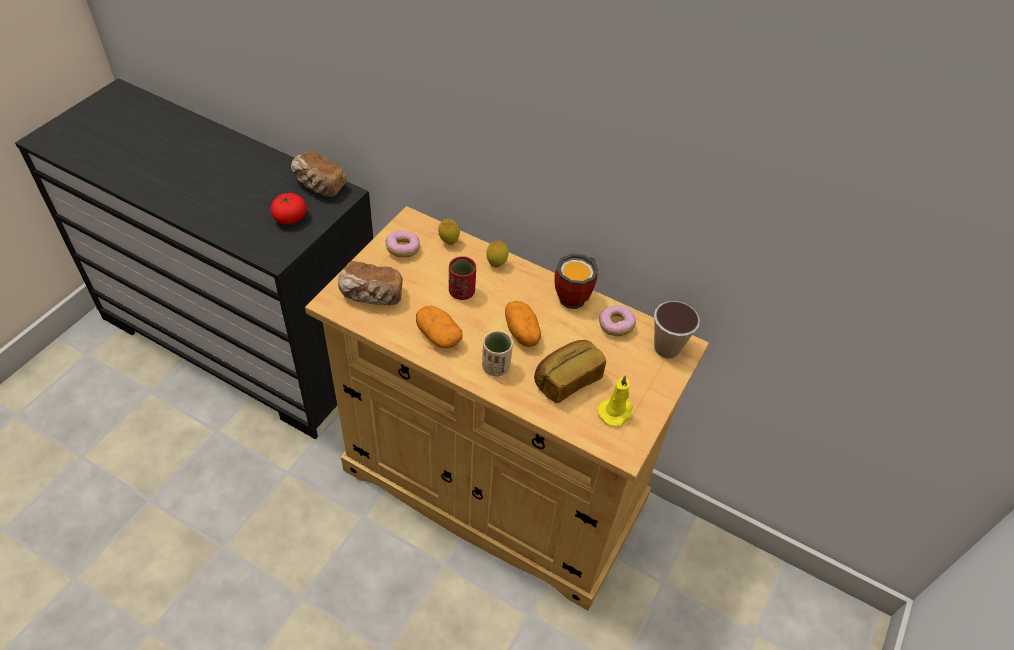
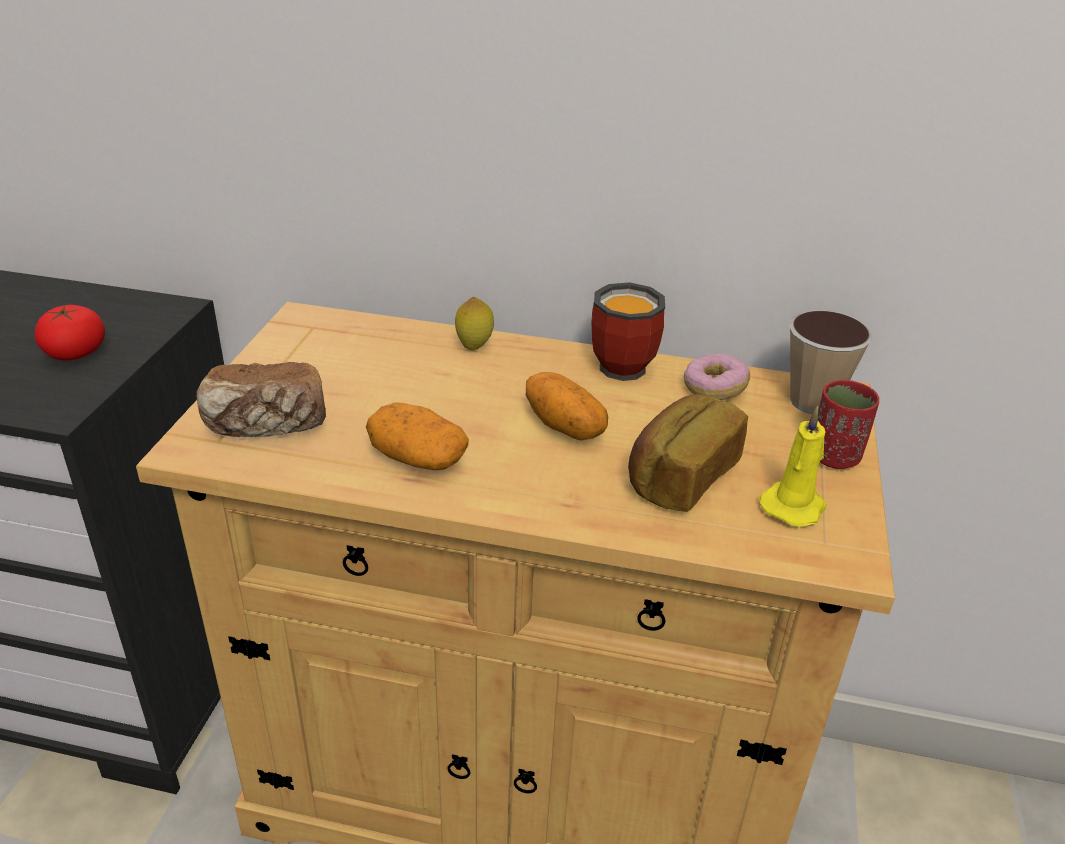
camera: 15 degrees left, 15 degrees down
bread [291,151,347,197] -> none
donut [385,231,420,258] -> none
lemon [438,219,460,245] -> none
red cup [449,256,476,300] -> red cup moved to [818,379,879,469]
beige cup [482,330,513,377] -> none

